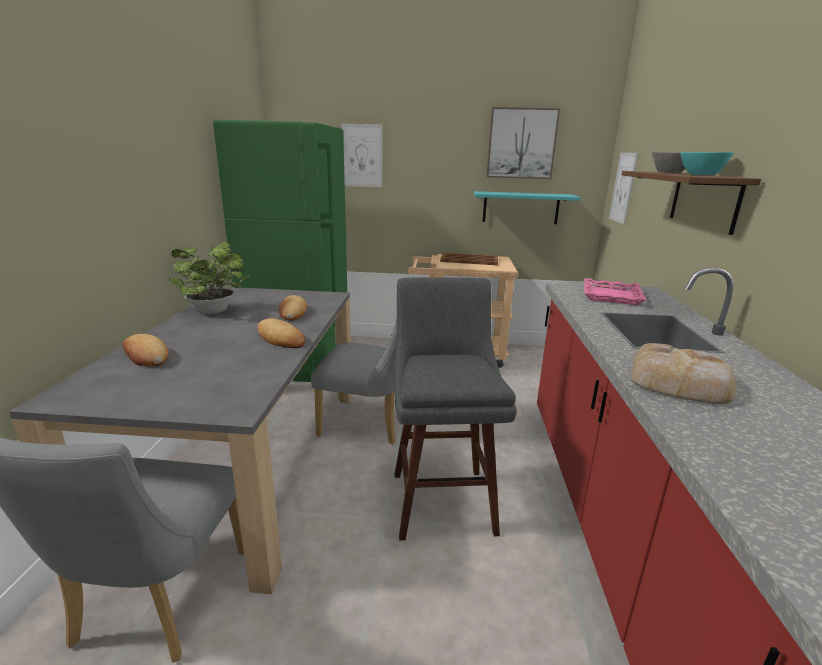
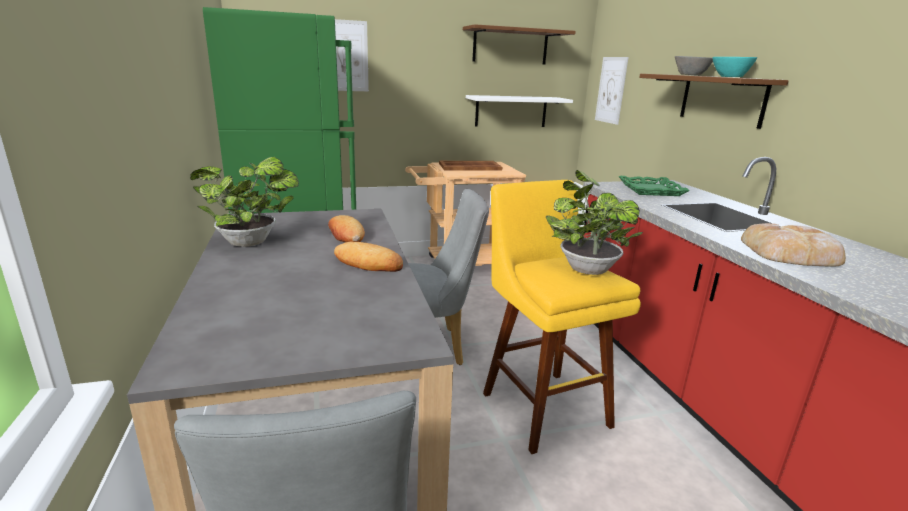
camera: 20 degrees left, 0 degrees up
bread [122,334,169,366] -> none
grey stool [394,277,517,541] -> yellow stool [483,180,641,454]
turquoise shelf [474,191,581,224] -> white shelf [466,95,573,127]
picture [487,107,560,179] -> brown shelf [463,24,576,65]
pink tray [584,278,647,305] -> green tray [619,176,690,196]
none -> potted plant [546,170,643,275]

